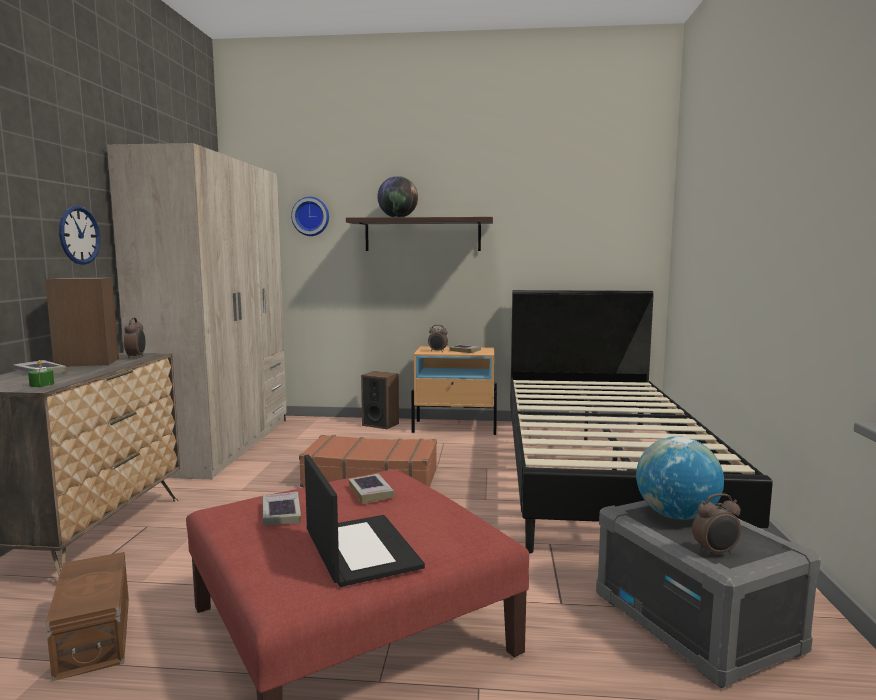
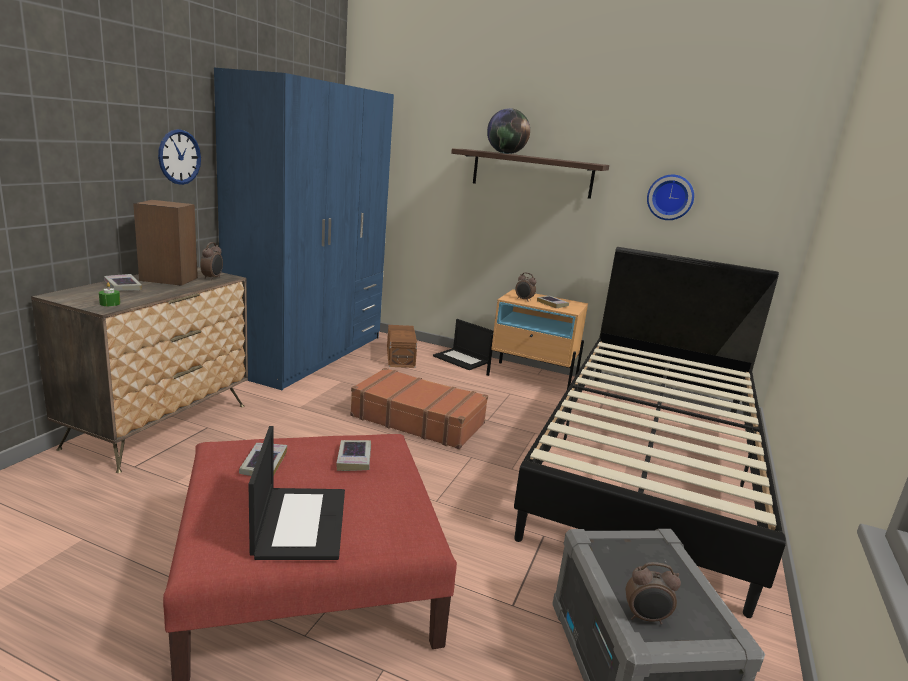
camera: 15 degrees right, 10 degrees up
brown storage box [46,552,129,681] -> brown storage box moved to [387,325,417,368]
beige wardrobe [107,143,287,480] -> blue wardrobe [214,68,394,390]
wall clock [291,197,329,236] -> wall clock moved to [647,175,694,220]
speaker [361,371,399,429] -> laptop [433,319,493,370]
globe [636,436,724,520] -> none

